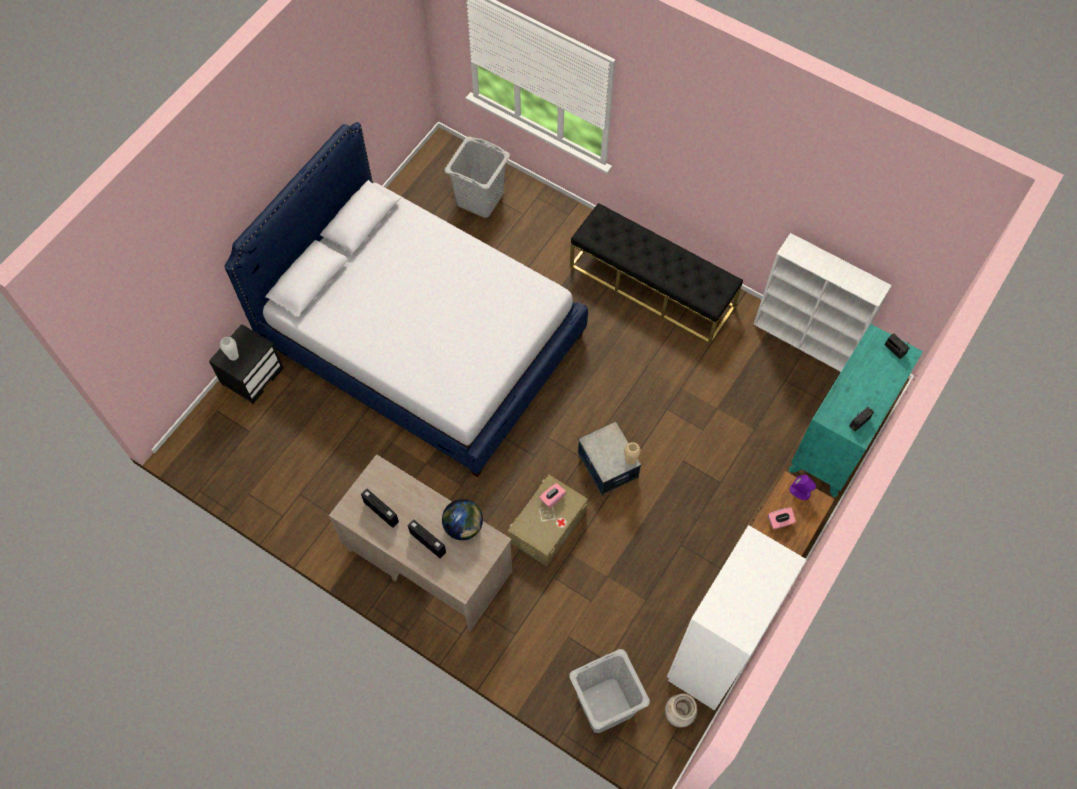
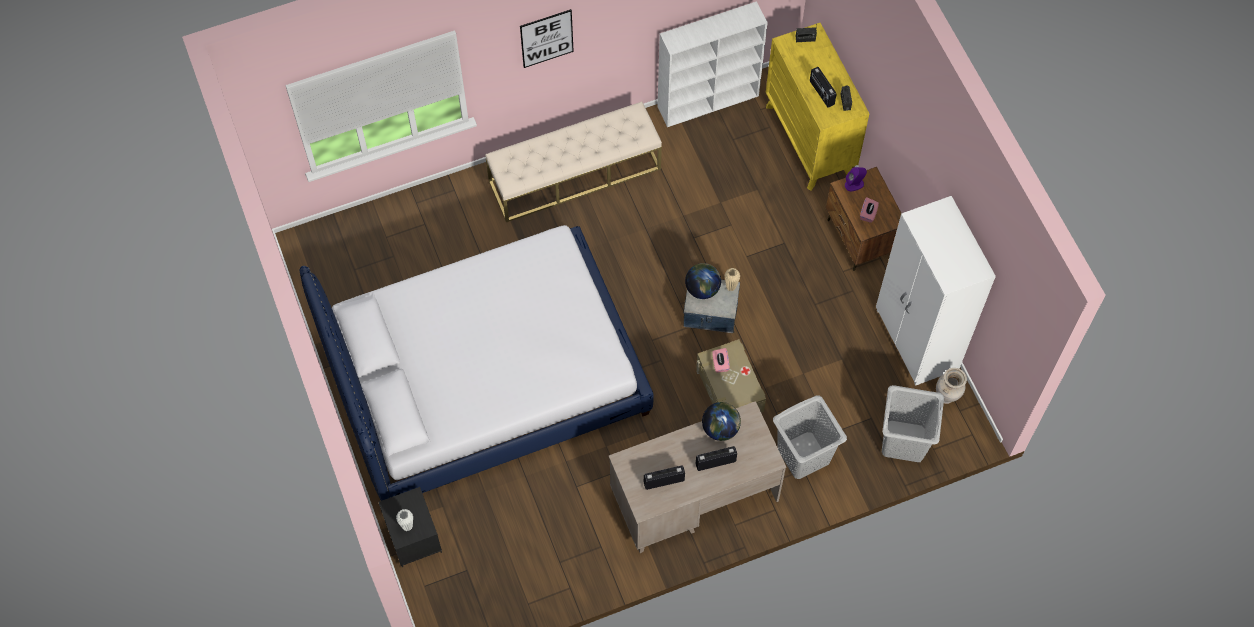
camera: 55 degrees left, 0 degrees up
grey laundry basket [445,137,510,218] -> grey laundry basket moved to [773,396,847,479]
black bench [570,203,743,344] -> beige bench [485,102,662,222]
turquoise dresser [789,324,923,497] -> yellow dresser [766,23,870,191]
none -> picture [520,9,574,68]
none -> globe [685,263,721,299]
none -> radio [810,67,837,108]

